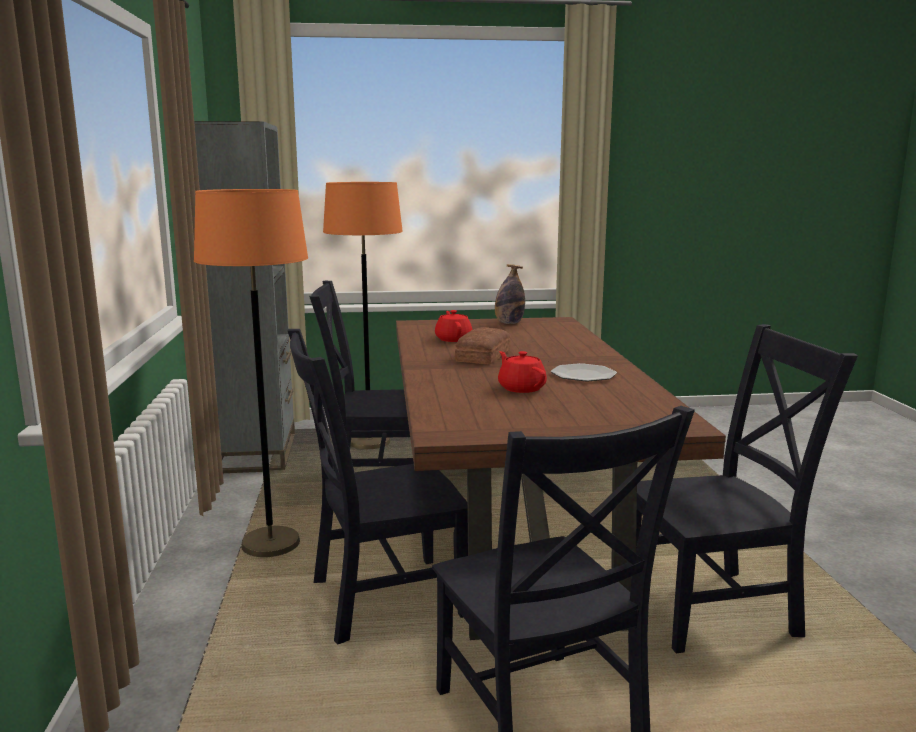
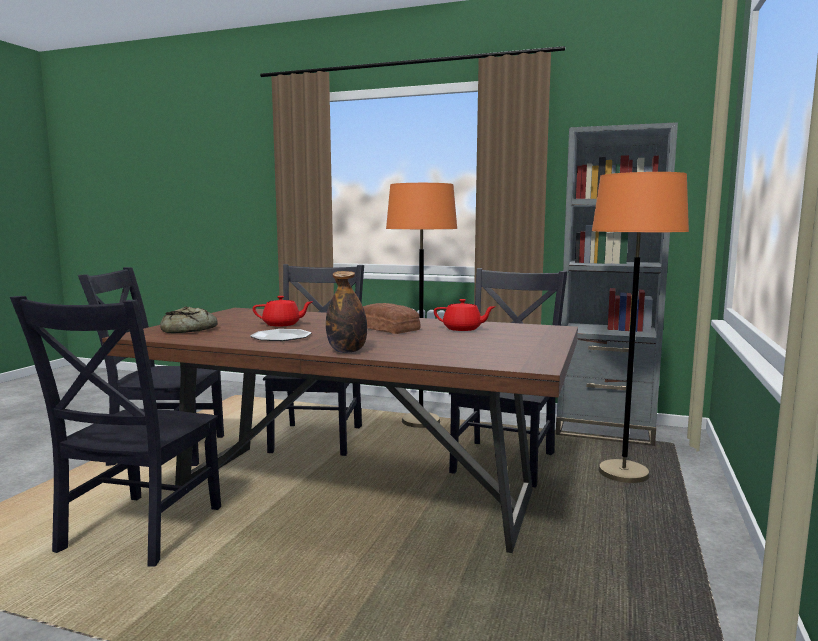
camera: 115 degrees right, 5 degrees down
bottle [495,264,525,324] -> bottle moved to [326,271,367,353]
none -> bread [160,306,218,333]

